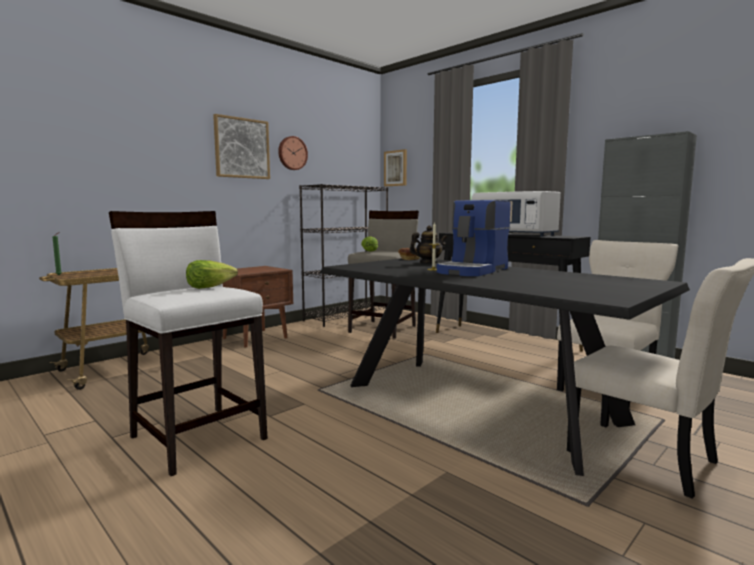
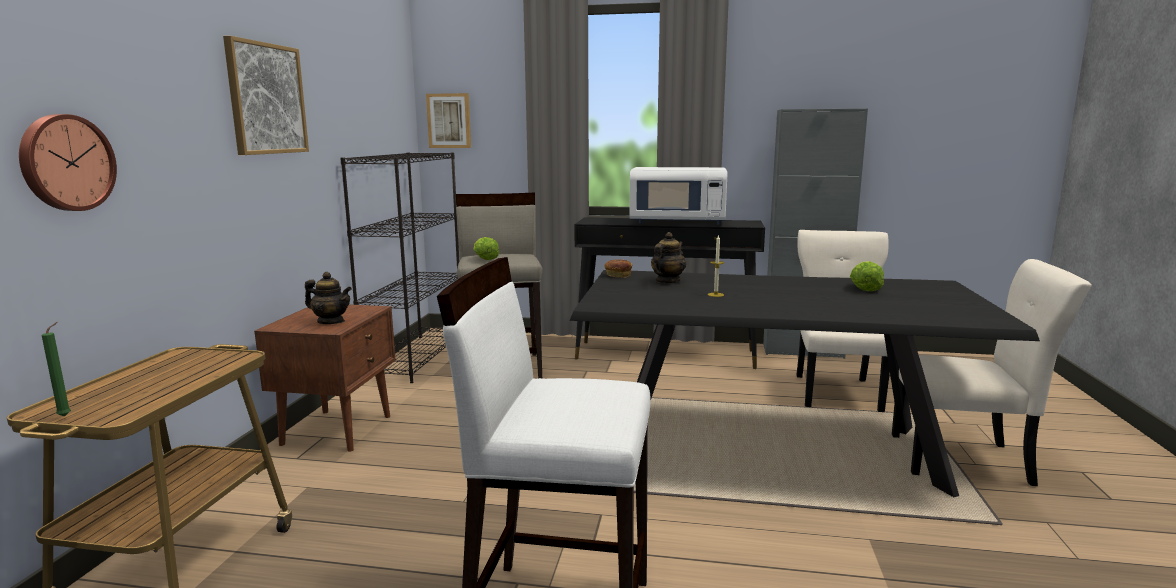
camera: 35 degrees left, 5 degrees up
lettuce [186,260,238,289] -> lettuce moved to [850,261,884,291]
wall clock [278,136,308,170] -> wall clock moved to [19,114,117,211]
coffee machine [437,200,511,276] -> none
none -> teapot [305,272,352,324]

